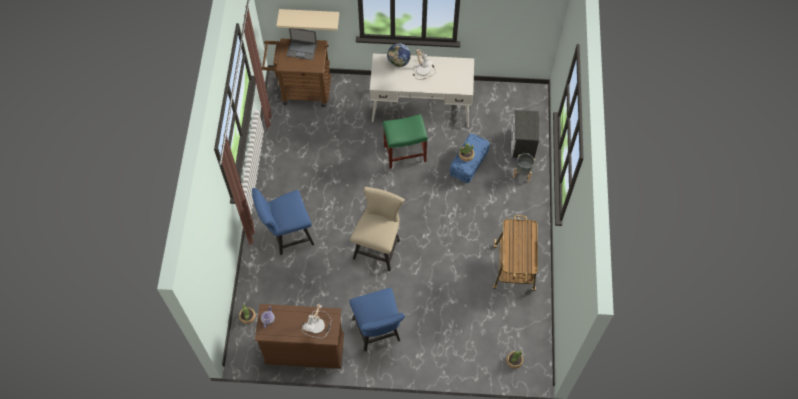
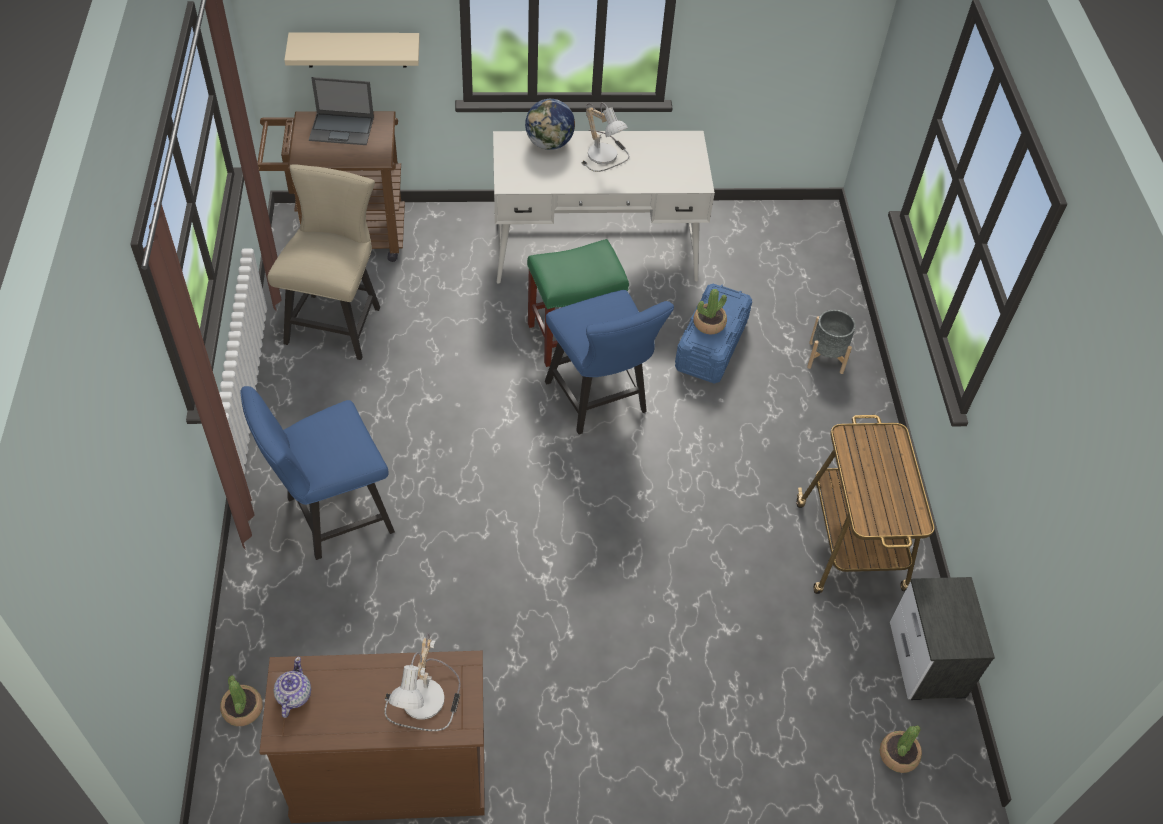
camera: 10 degrees left, 10 degrees down
beige chair [350,187,405,271] -> beige chair moved to [268,164,380,360]
blue chair [350,288,405,351] -> blue chair moved to [545,290,674,435]
nightstand [511,110,539,158] -> nightstand moved to [890,577,995,700]

